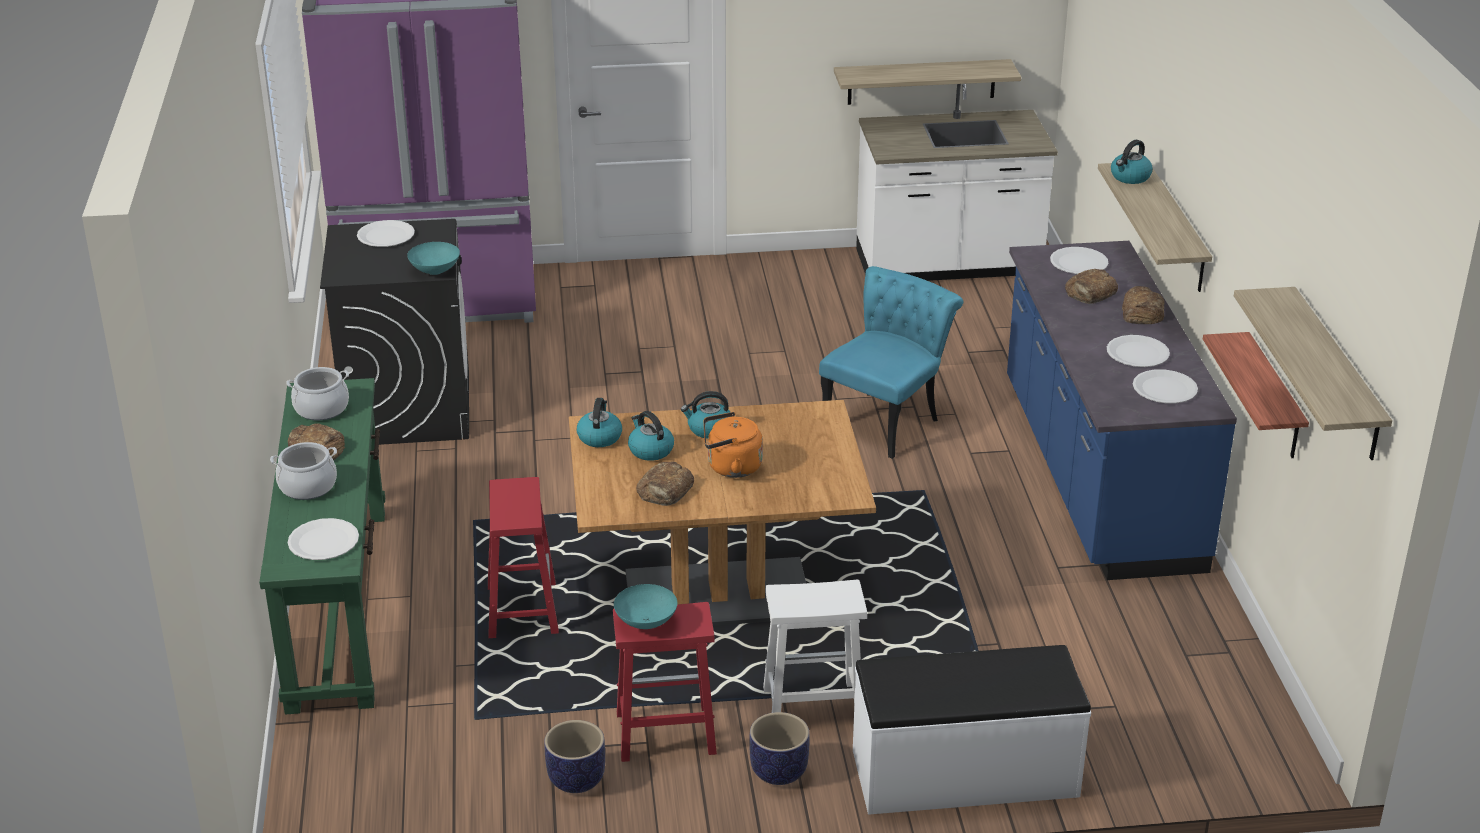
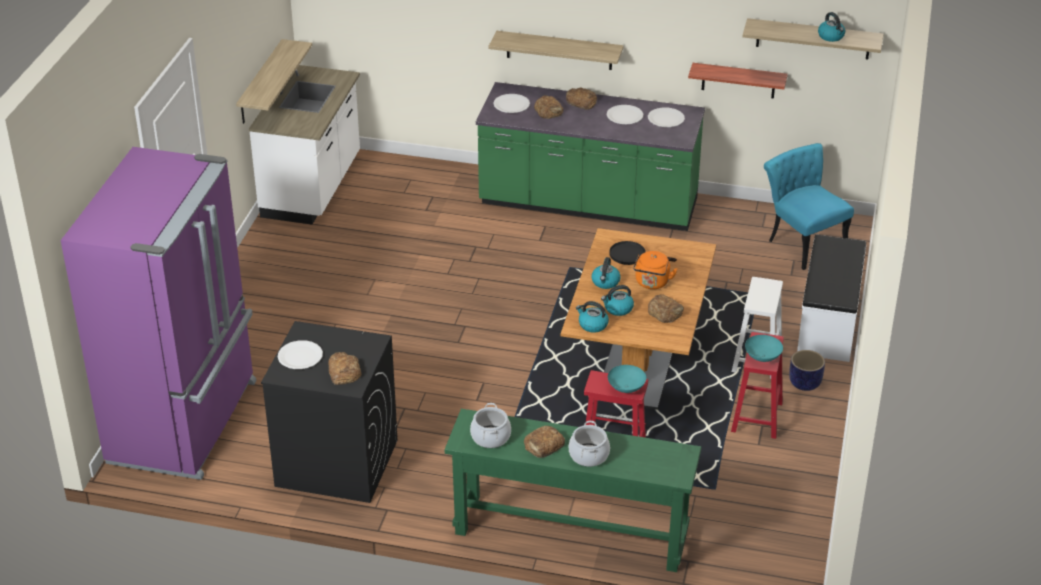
camera: 70 degrees left, 5 degrees up
white plate [287,518,359,560] -> none
turquoise bowl [407,242,460,275] -> turquoise bowl moved to [608,365,646,393]
planter [544,720,605,793] -> none
turquoise chair [819,266,964,459] -> turquoise chair moved to [764,143,854,270]
blue counter [1007,241,1237,580] -> green counter [476,82,705,231]
kettle [1111,140,1153,184] -> kettle moved to [818,12,845,42]
none -> bread [328,352,361,385]
none -> black frying pan [609,241,677,265]

